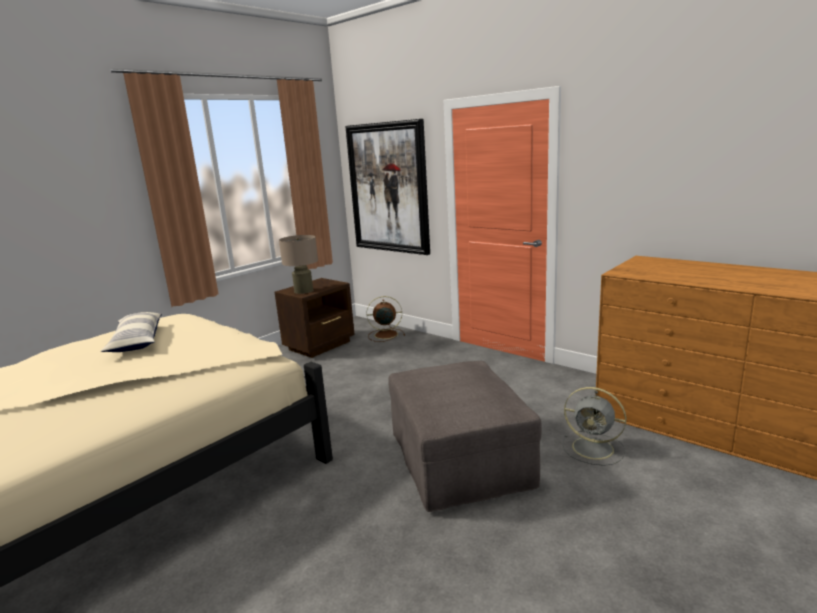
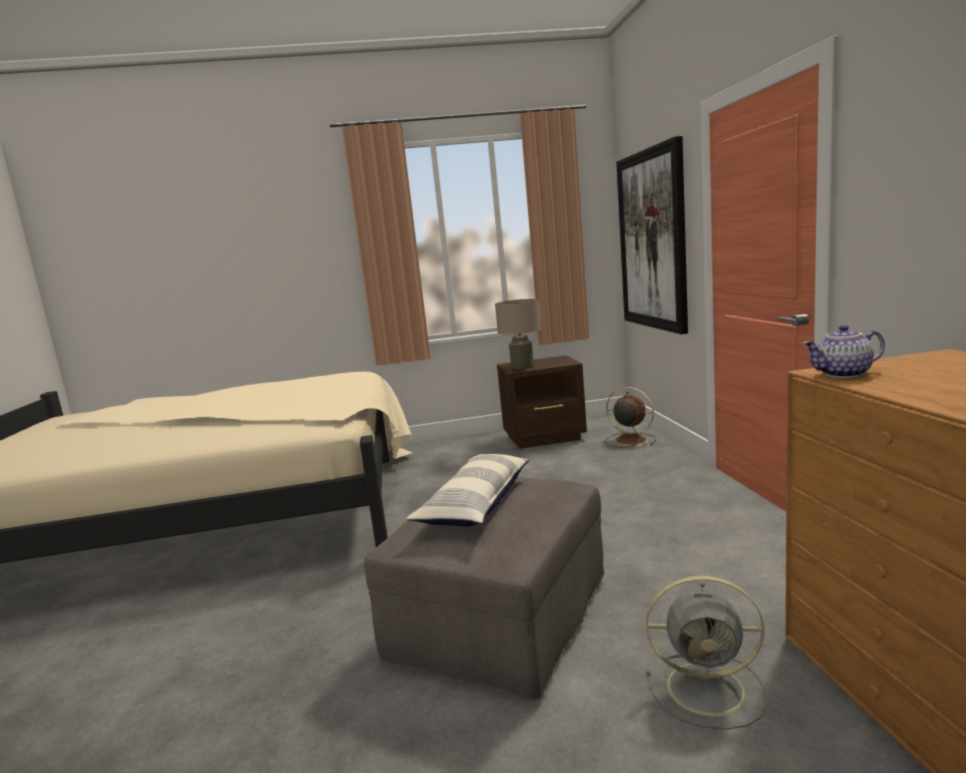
camera: 40 degrees right, 5 degrees down
pillow [101,312,162,352] -> pillow moved to [406,454,530,527]
grey fan [563,387,626,466] -> grey fan turned 60 degrees counterclockwise [645,576,767,729]
none -> teapot [803,325,885,378]

